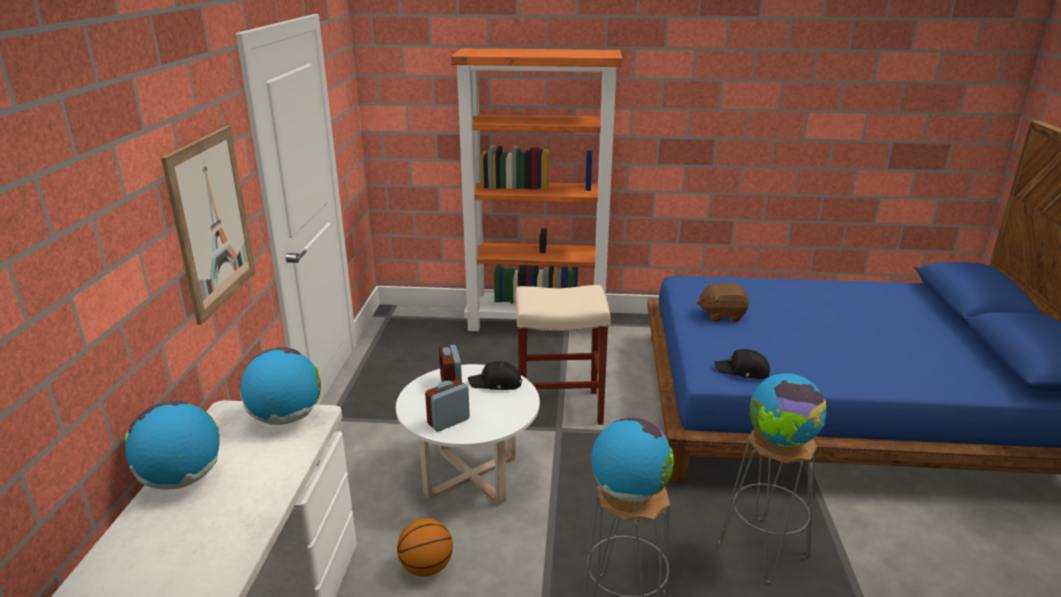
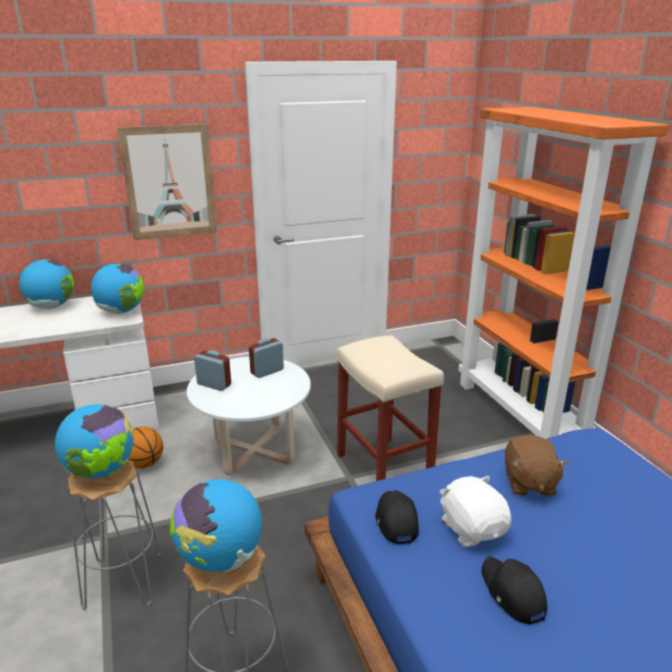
camera: 65 degrees right, 0 degrees up
black cap [468,361,522,390] -> black cap moved to [481,557,547,624]
brown plush toy [697,282,749,322] -> brown plush toy turned 150 degrees counterclockwise [505,435,568,496]
none -> white plush toy [439,476,512,547]

